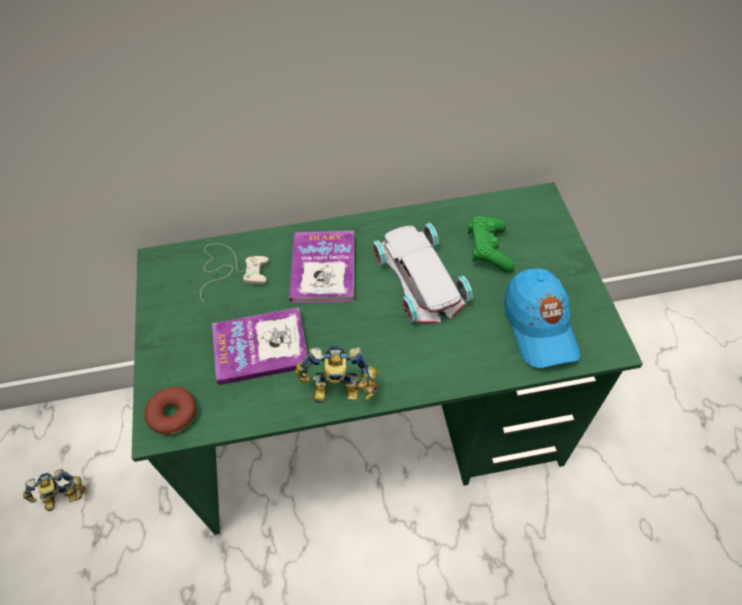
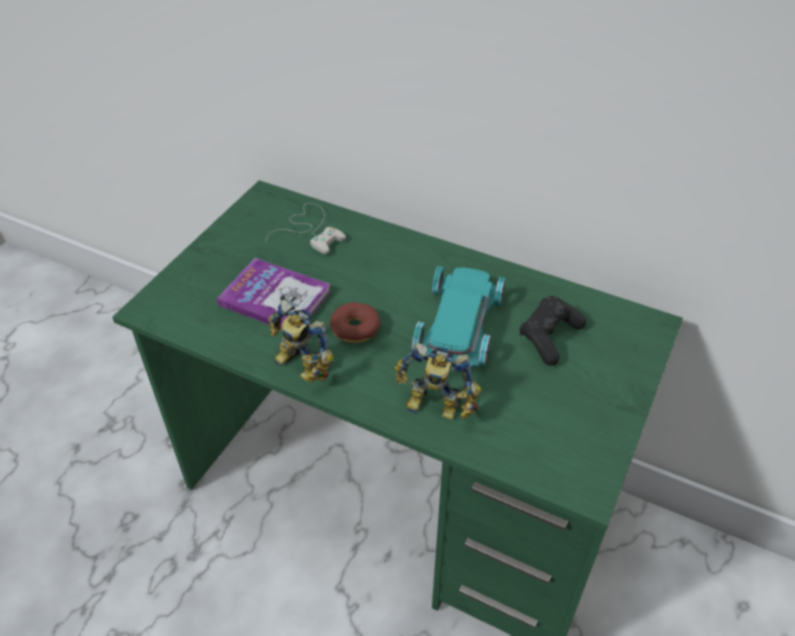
camera: 35 degrees right, 10 degrees down
toy robot [23,469,86,511] -> toy robot moved to [394,343,481,420]
donut [145,387,197,435] -> donut moved to [330,302,381,343]
book [289,231,354,303] -> none
white toy car [372,223,473,324] -> turquoise toy car [412,266,505,371]
green game controller [467,216,515,273] -> black game controller [520,296,586,366]
blue cap [504,268,580,368] -> none

